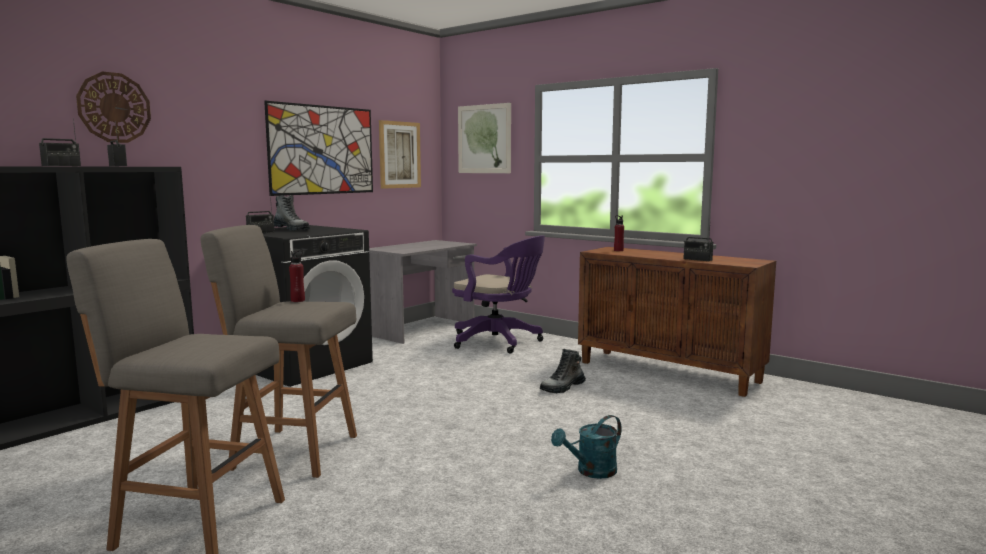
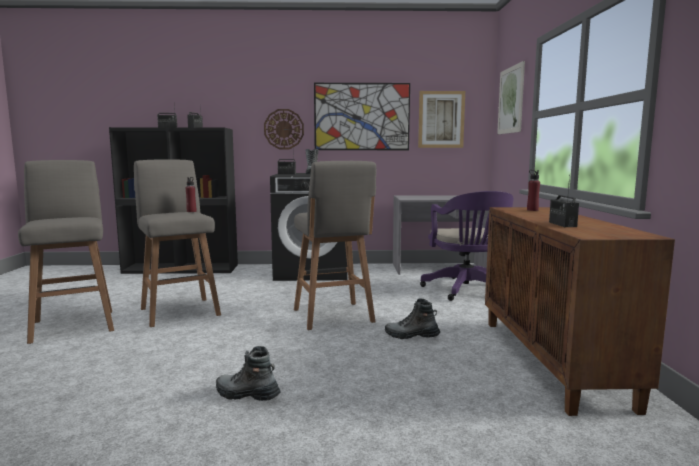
camera: 50 degrees right, 0 degrees up
wall clock [76,71,151,143] -> wall clock moved to [264,109,304,149]
turquoise watering can [551,415,622,479] -> boot [216,346,281,401]
none -> grey stool [294,161,376,330]

